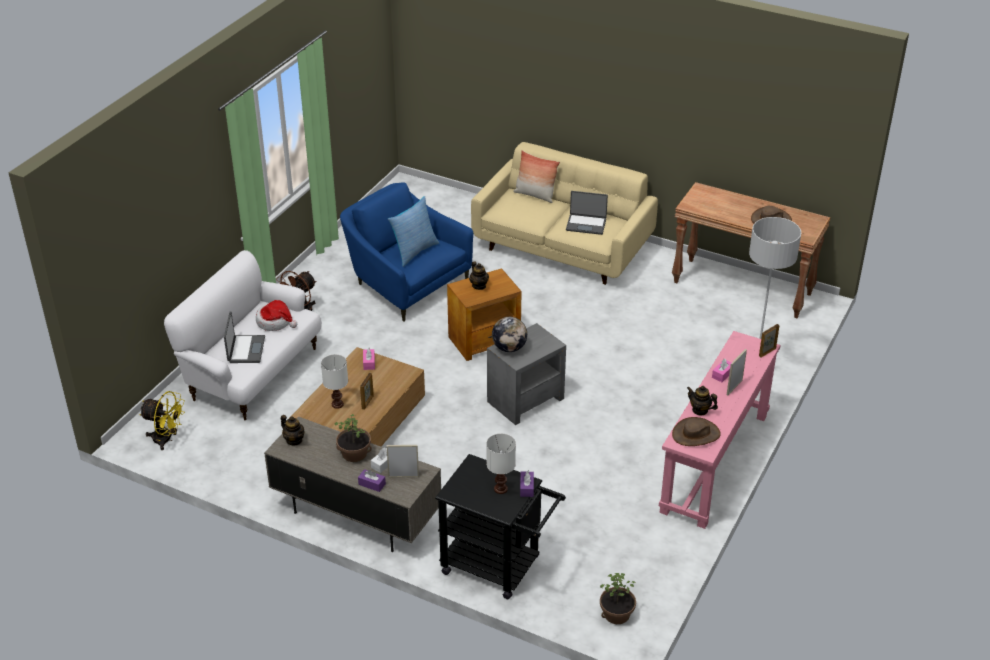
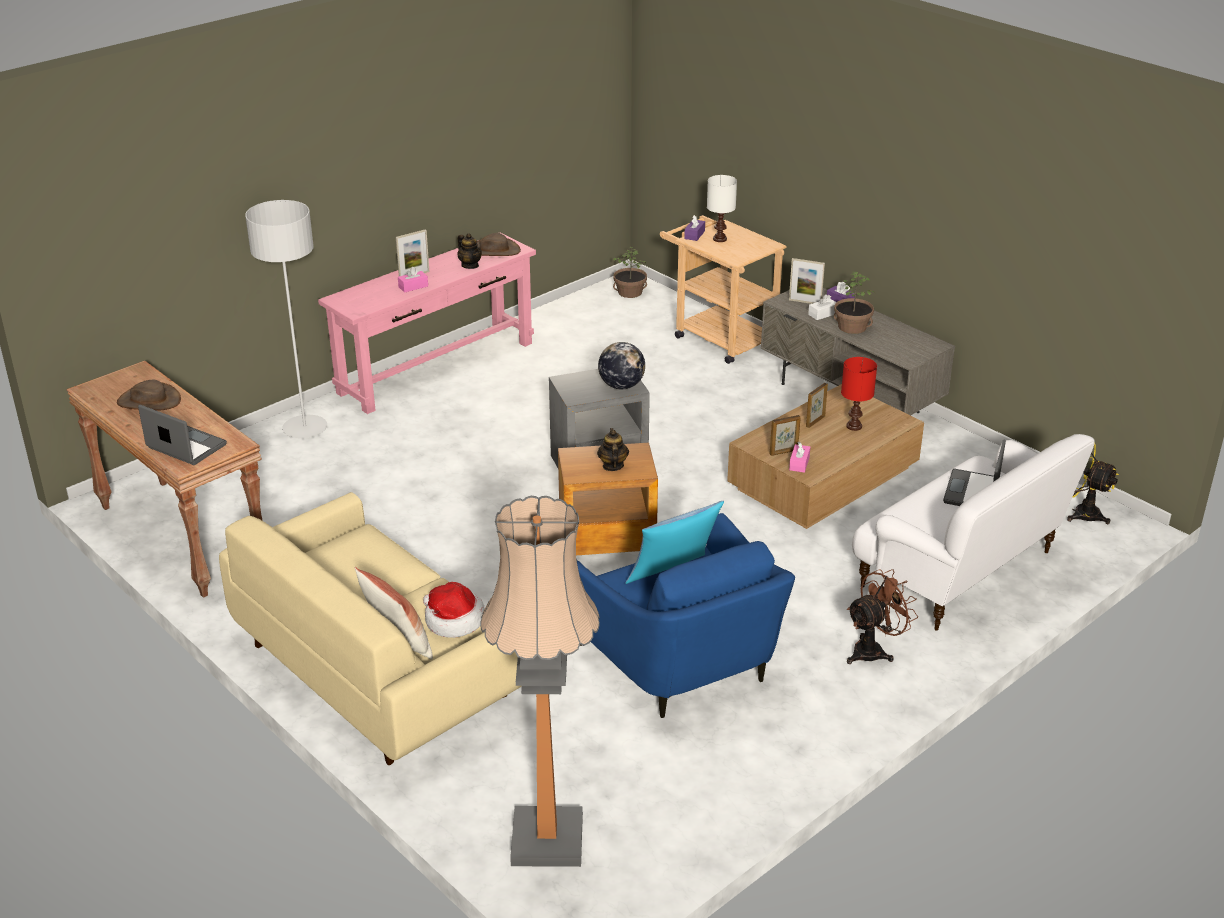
camera: 160 degrees left, 5 degrees down
hat [256,300,297,331] -> hat moved to [423,582,485,638]
teapot [281,415,304,445] -> none
white table lamp [321,354,348,409] -> red table lamp [841,357,877,431]
black cart [435,454,566,599] -> beige cart [660,215,786,364]
laptop [566,191,608,235] -> laptop moved to [138,405,227,465]
picture frame [759,324,780,358] -> picture frame moved to [770,415,801,456]
none -> floor lamp [480,496,600,867]

